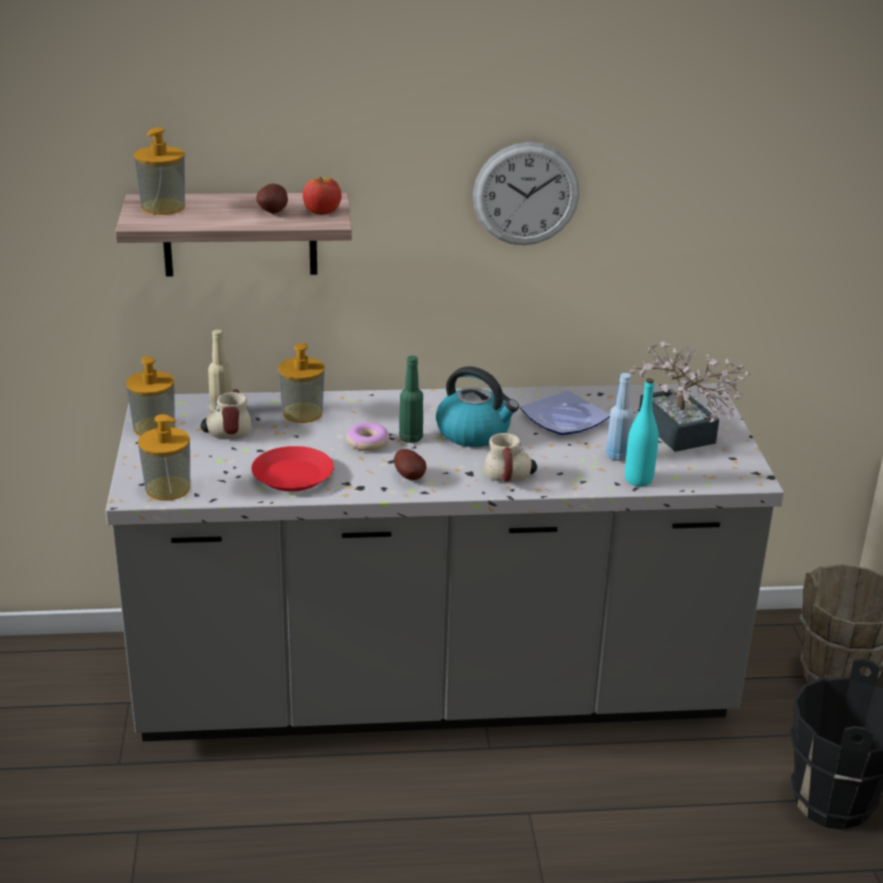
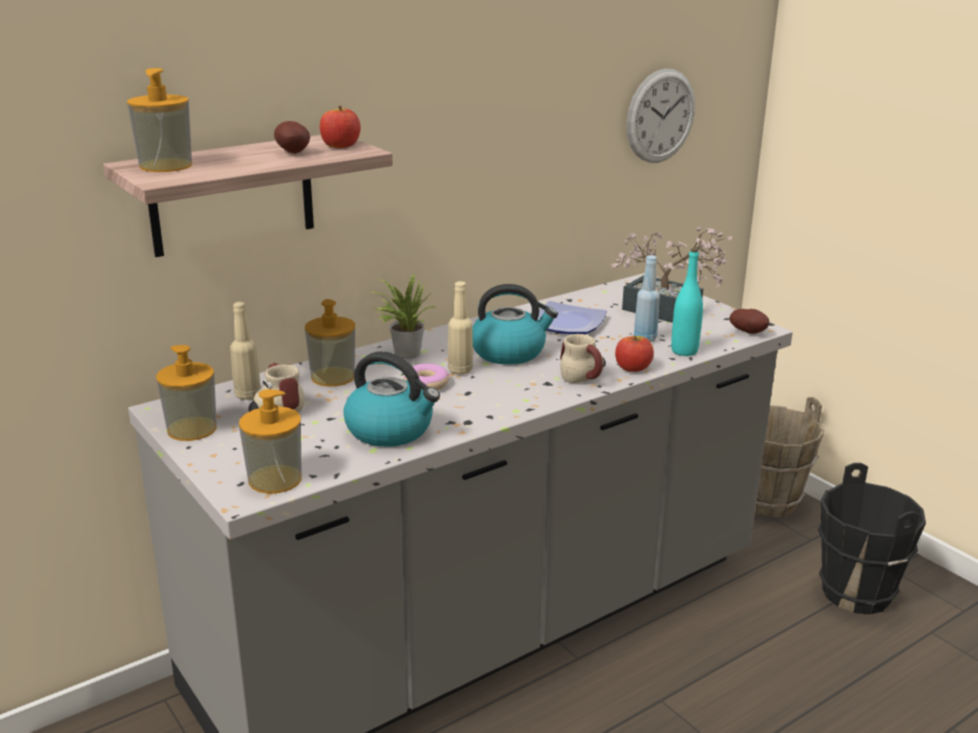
camera: 30 degrees left, 5 degrees down
red plate [251,446,334,492] -> kettle [343,351,440,447]
potato [394,449,426,480] -> potato moved to [729,309,769,334]
green bottle [399,356,423,443] -> beige bottle [448,281,473,375]
wall clock [473,142,580,245] -> wall clock moved to [627,69,695,163]
none -> potted plant [373,273,436,359]
none -> apple [615,336,654,372]

